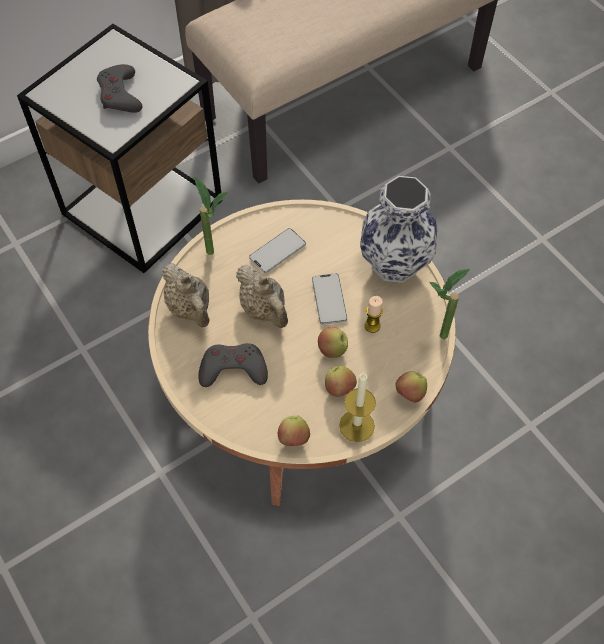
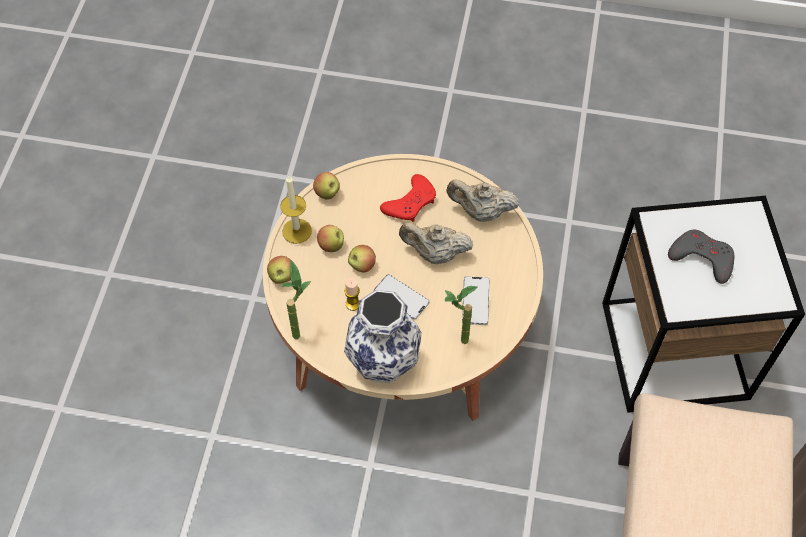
camera: 135 degrees right, 0 degrees up
potted plant [194,176,228,255] -> potted plant moved to [445,286,478,344]
grey game controller [198,343,268,387] -> red game controller [380,174,436,222]

